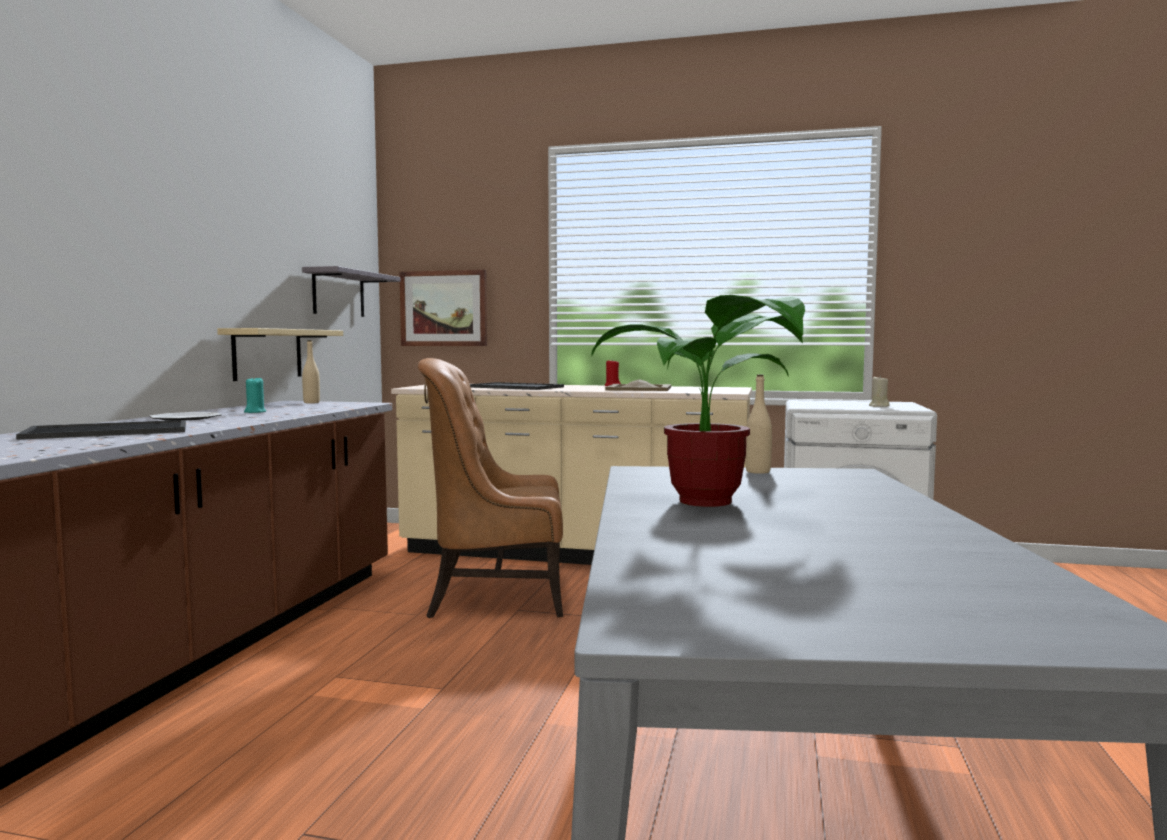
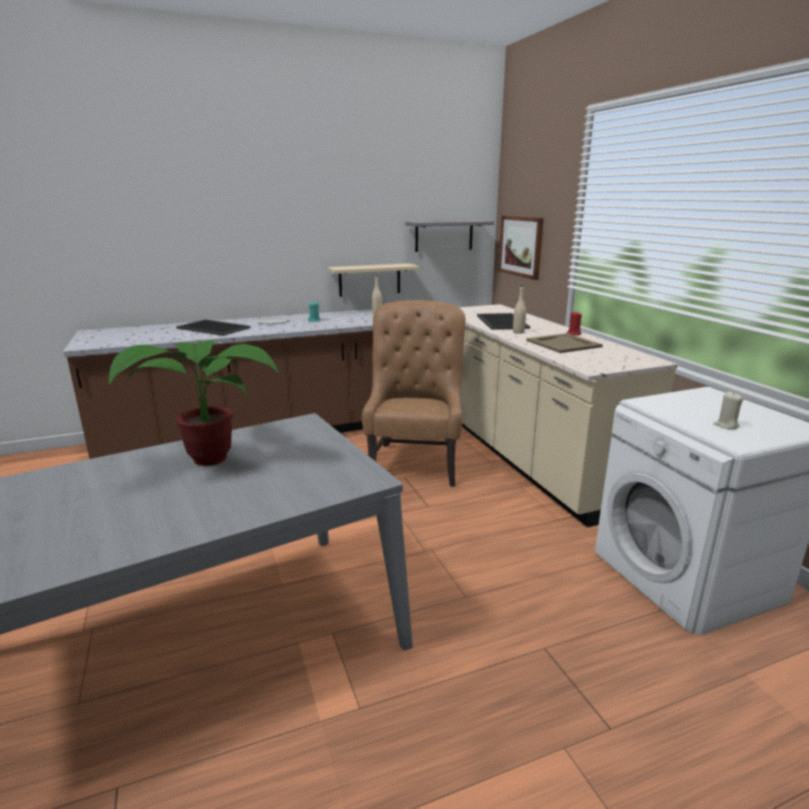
camera: 55 degrees right, 15 degrees up
brown chair [418,358,563,618] -> brown chair turned 45 degrees clockwise [362,300,466,487]
beige bottle [745,374,772,474] -> beige bottle moved to [513,286,526,334]

